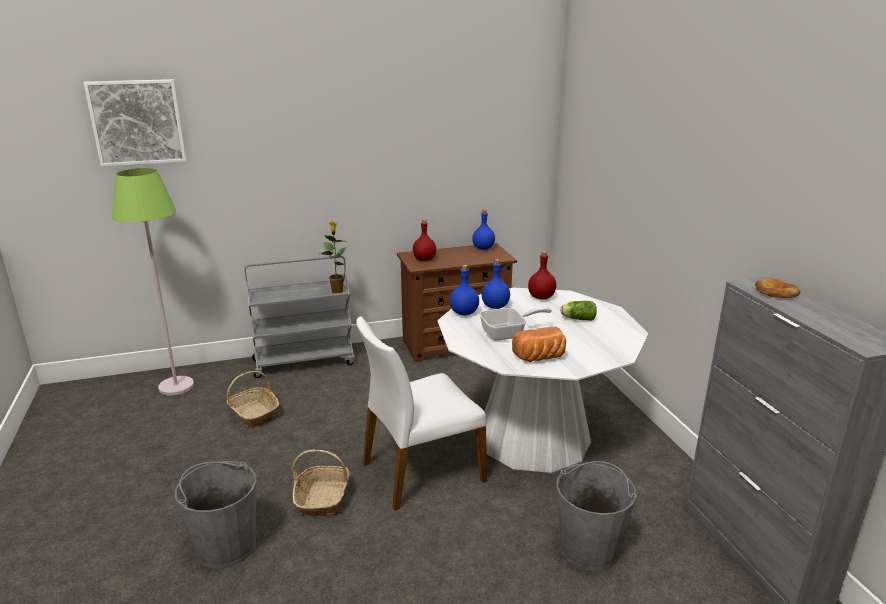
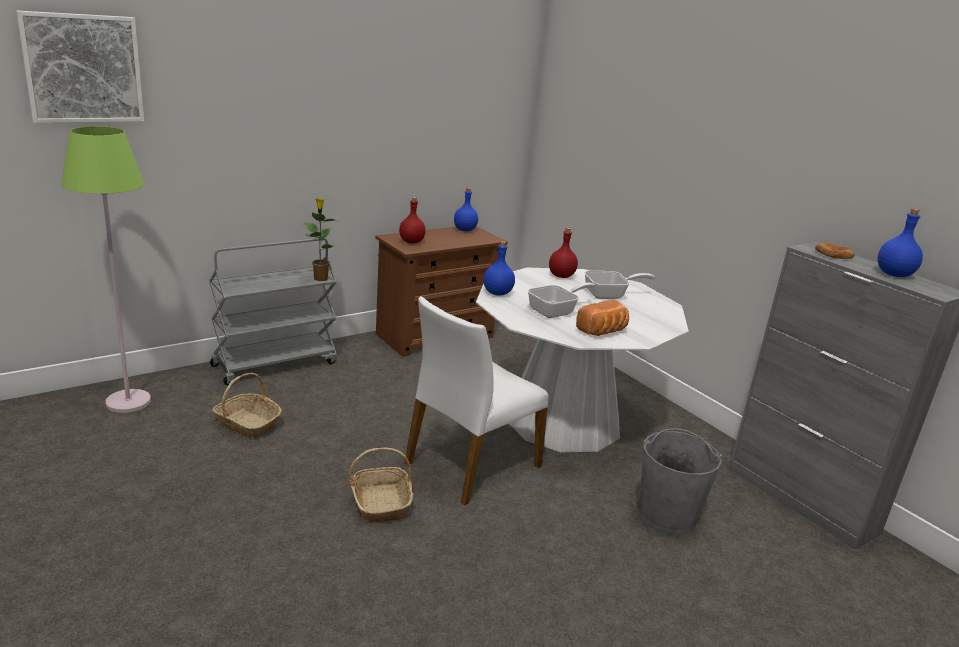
camera: 20 degrees left, 0 degrees up
grey bucket [175,461,256,569] -> none
blue bottle [482,259,510,309] -> blue bottle moved to [878,209,923,277]
lettuce [560,301,597,321] -> frying pan [584,271,655,299]

